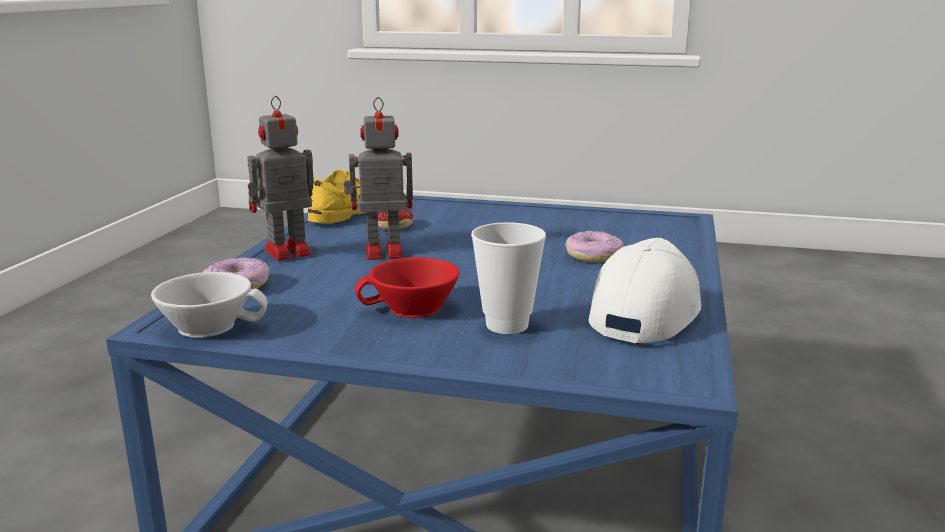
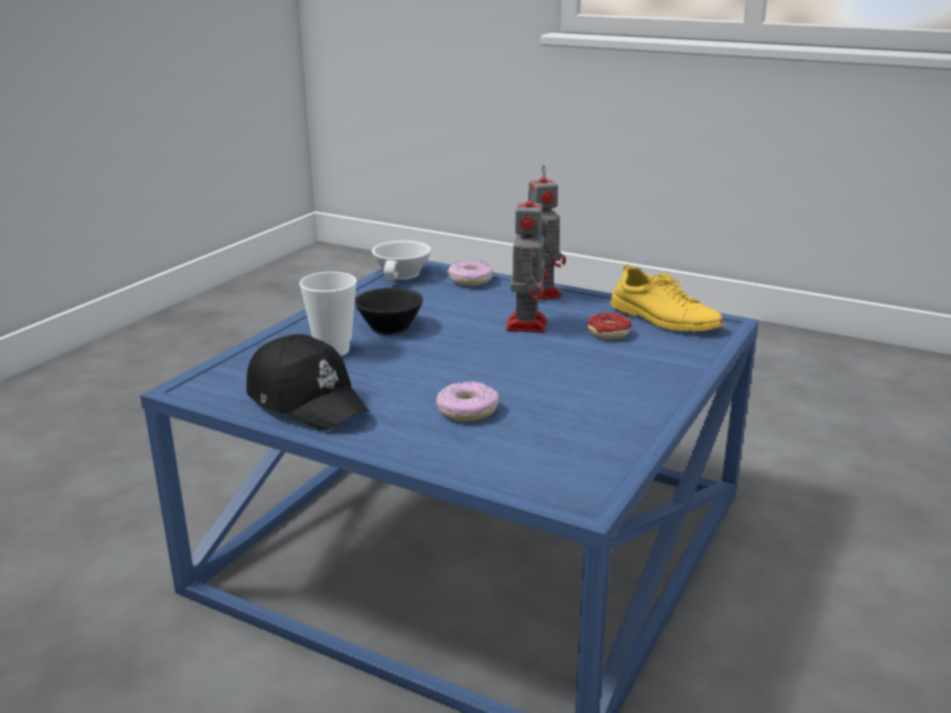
camera: 105 degrees right, 5 degrees up
red cup [355,257,460,318] -> black cup [355,288,423,334]
white cap [588,238,701,343] -> black cap [246,334,369,430]

